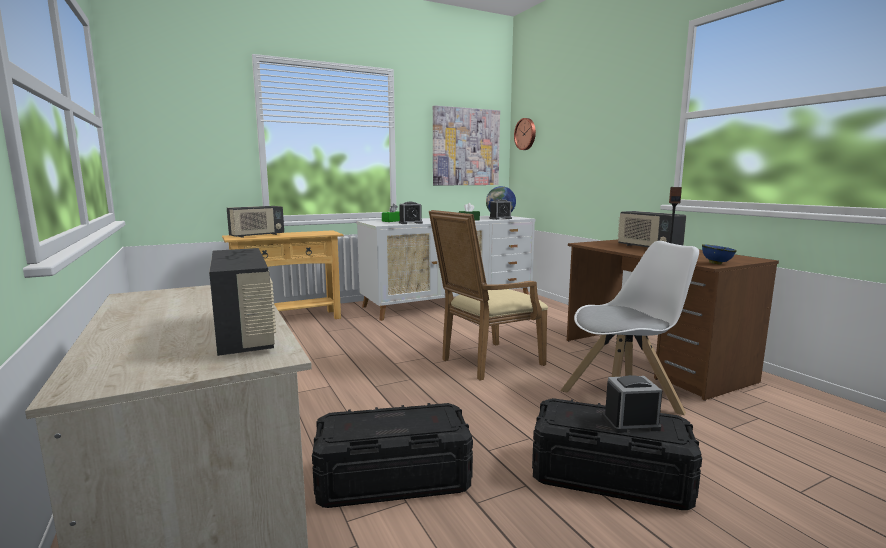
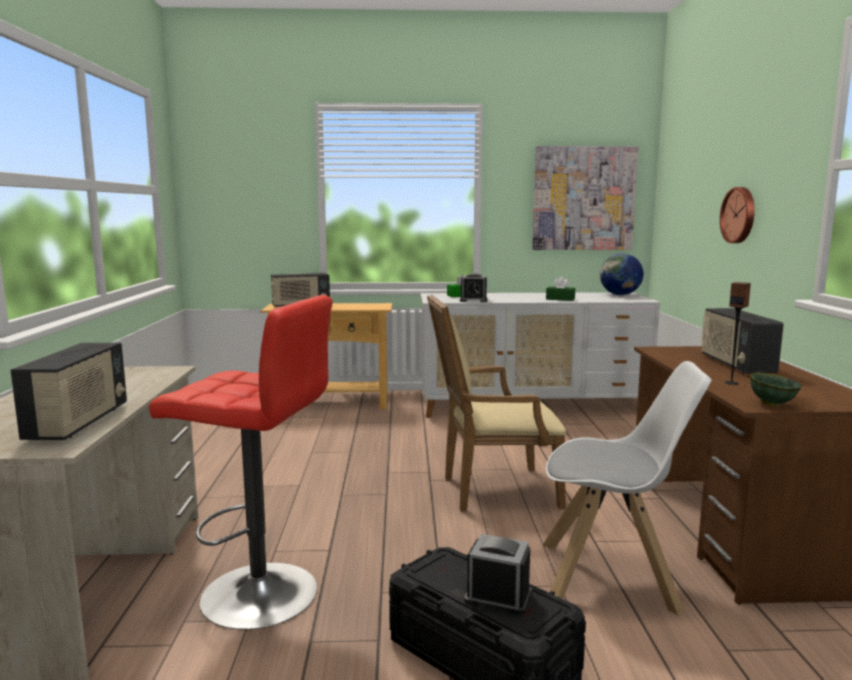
camera: 25 degrees right, 0 degrees up
black storage box [312,403,473,508] -> red stool [149,295,333,630]
alarm clock [489,199,512,220] -> none
wall clock [514,118,536,150] -> wall clock moved to [720,187,755,243]
blue bowl [702,244,737,265] -> green bowl [750,373,802,406]

